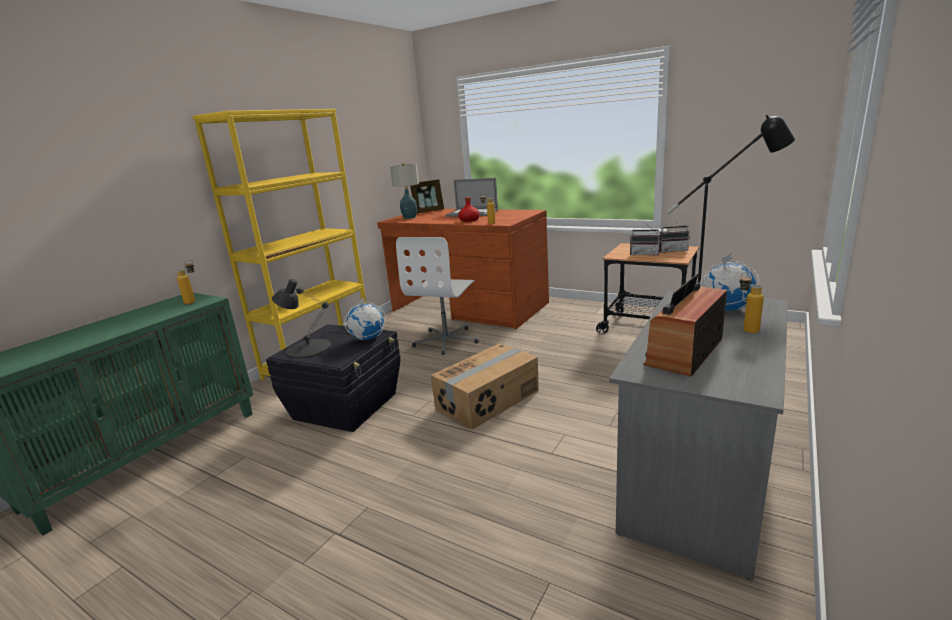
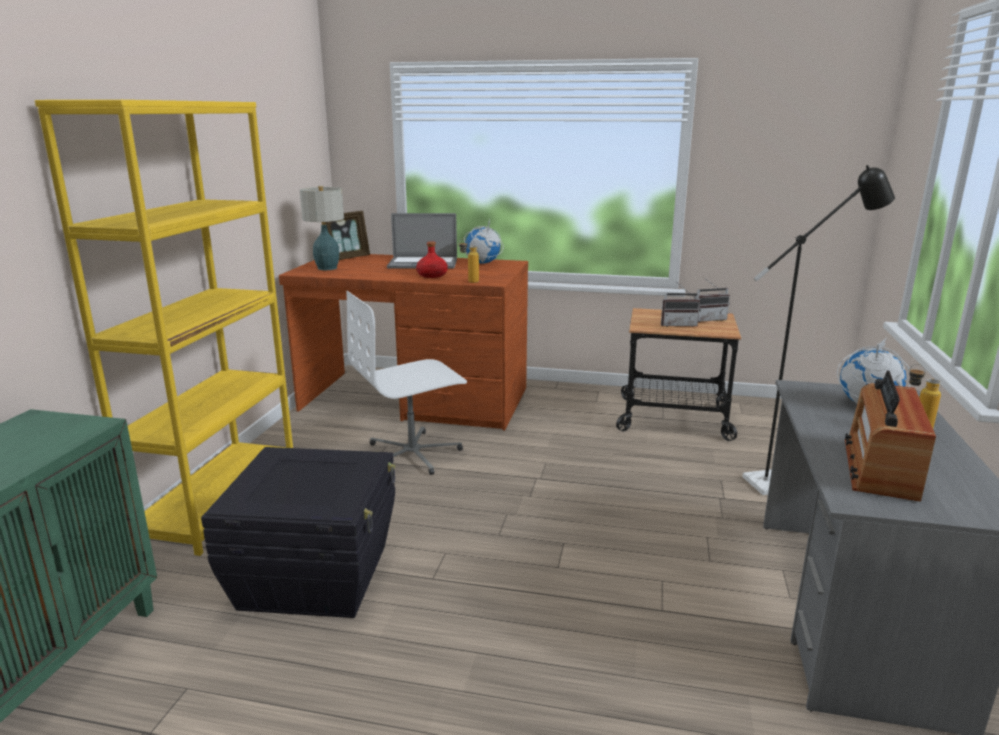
camera: 20 degrees left, 0 degrees up
bottle [176,260,195,304] -> none
black table lamp [272,279,331,358] -> none
globe [344,297,386,340] -> globe moved to [464,217,504,264]
white office chair [396,237,478,355] -> white office chair turned 60 degrees clockwise [346,291,467,475]
cardboard box [431,343,539,430] -> none

